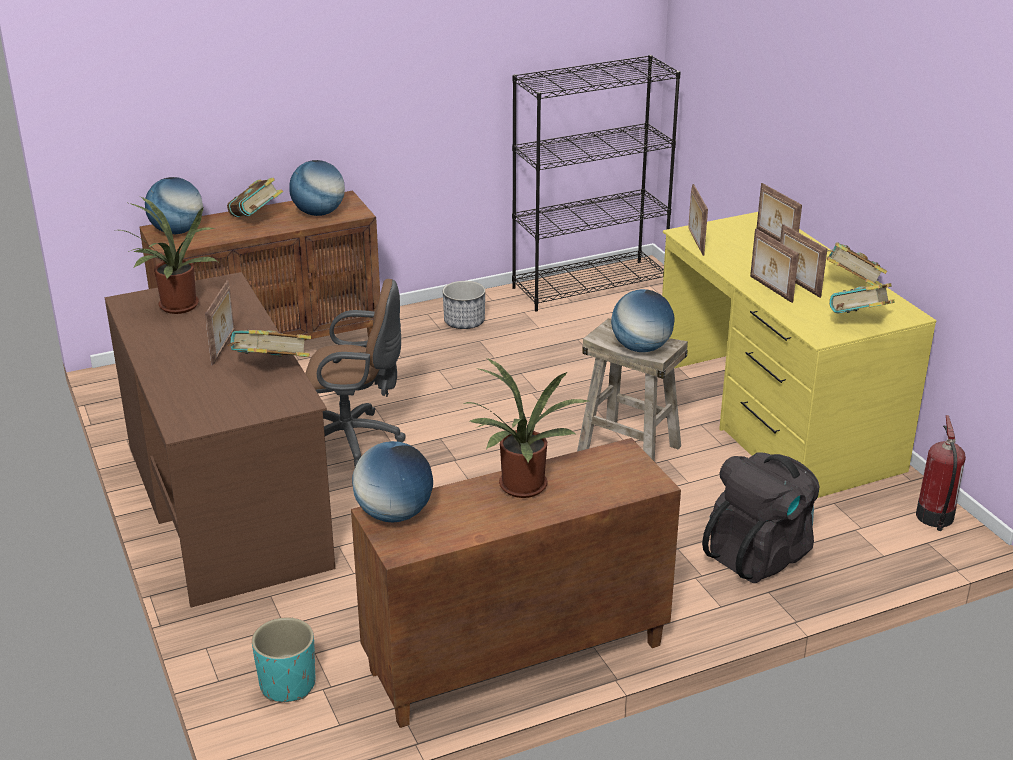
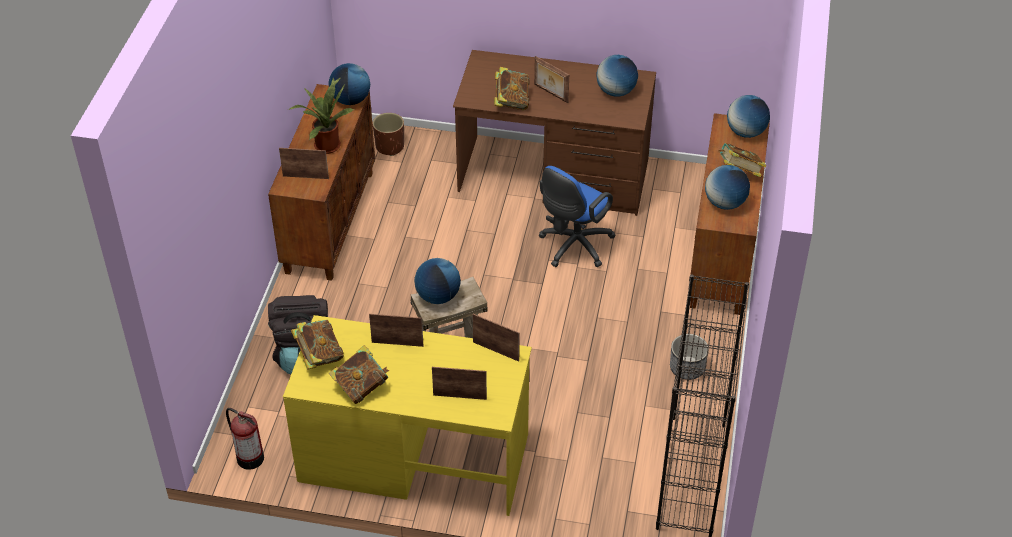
camera: 125 degrees right, 15 degrees up
potted plant [120,197,218,314] -> globe [596,55,638,97]
turquoise planter [252,618,316,702] -> brown planter [373,113,404,156]
brown office chair [305,279,406,467] -> blue office chair [539,166,616,267]
picture frame [780,224,827,298] -> picture frame moved to [279,148,329,179]

